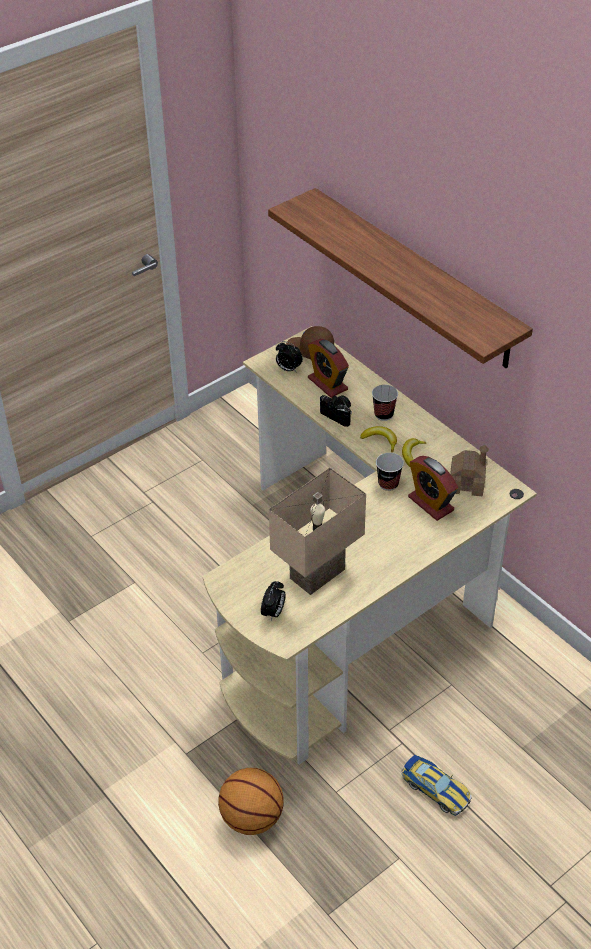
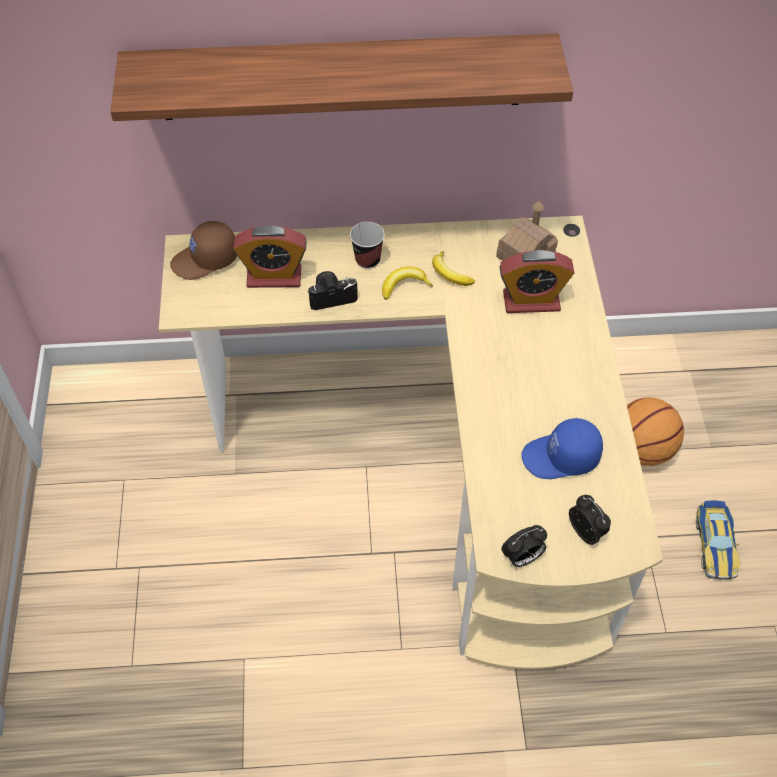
camera: 55 degrees left, 10 degrees up
basketball [218,768,284,835] -> basketball moved to [627,397,684,466]
beige table lamp [269,468,366,595] -> blue cap [521,418,603,479]
alarm clock [276,341,303,372] -> alarm clock moved to [501,525,547,567]
cup [376,453,404,491] -> none
toy car [402,755,472,816] -> toy car turned 105 degrees clockwise [696,500,740,580]

